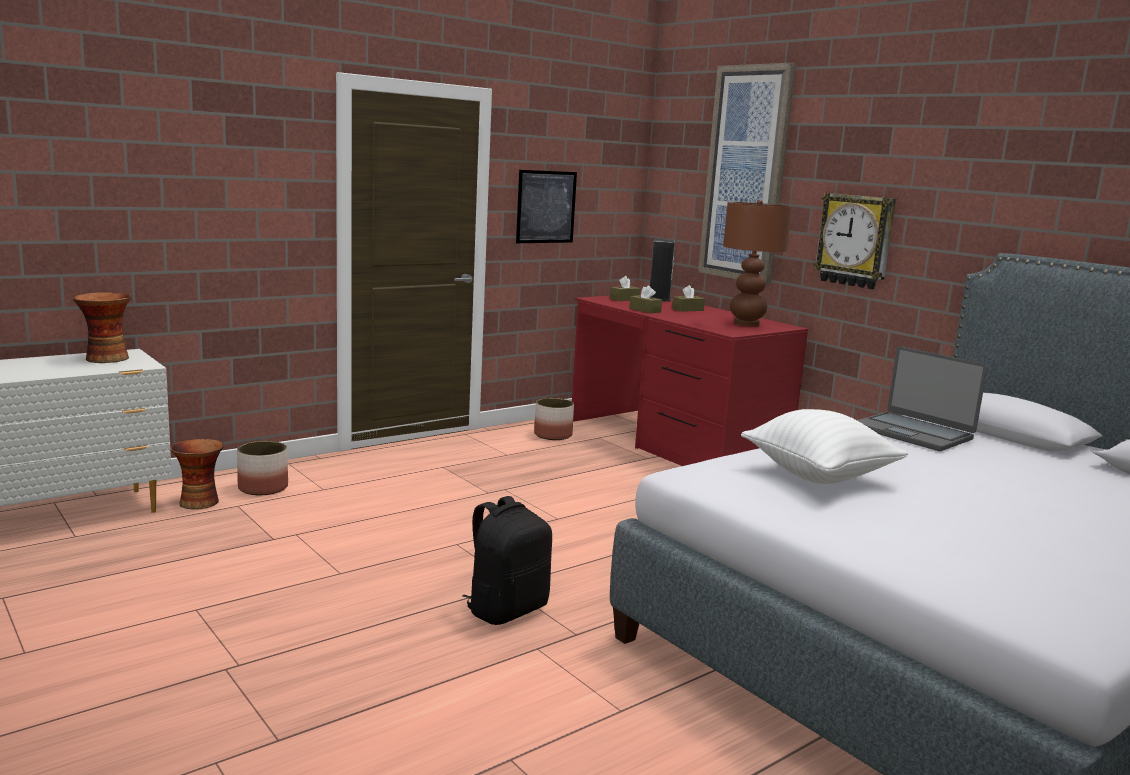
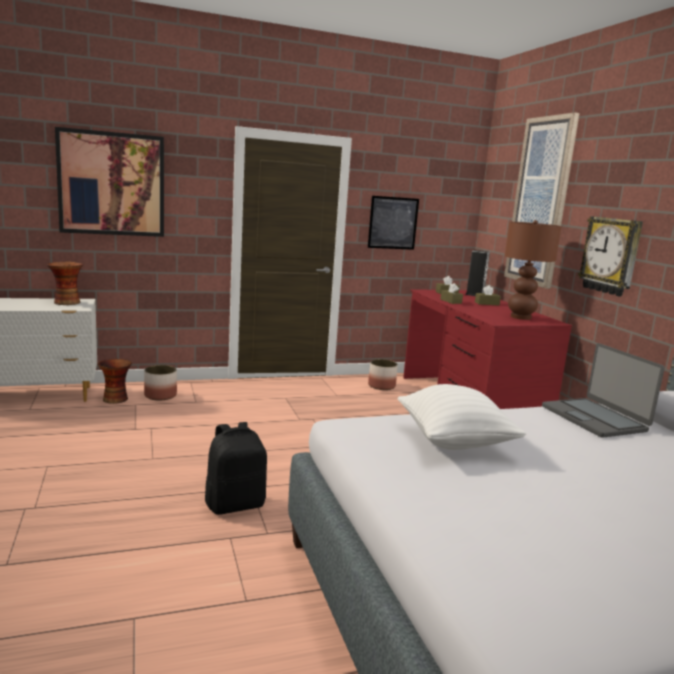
camera: 20 degrees right, 0 degrees up
none -> picture [55,127,164,237]

